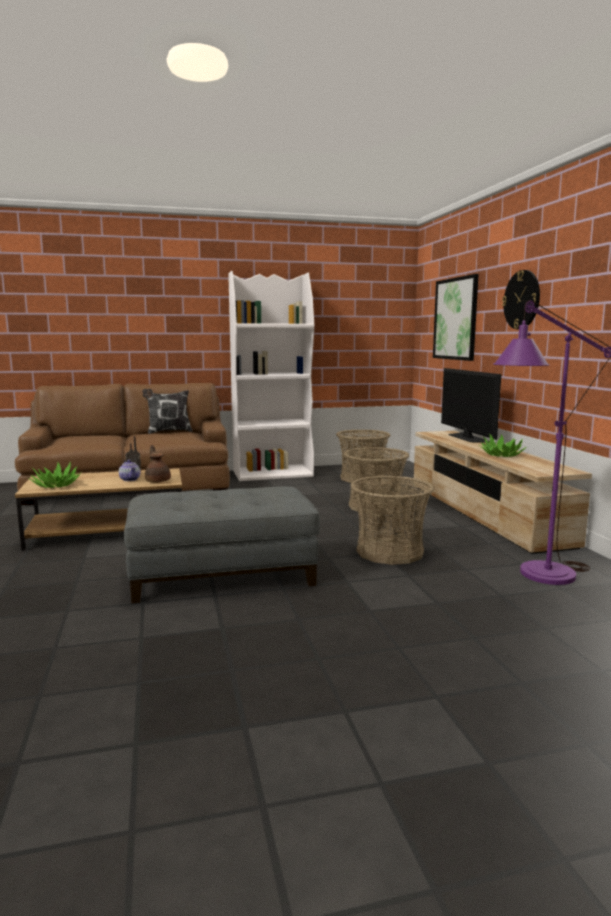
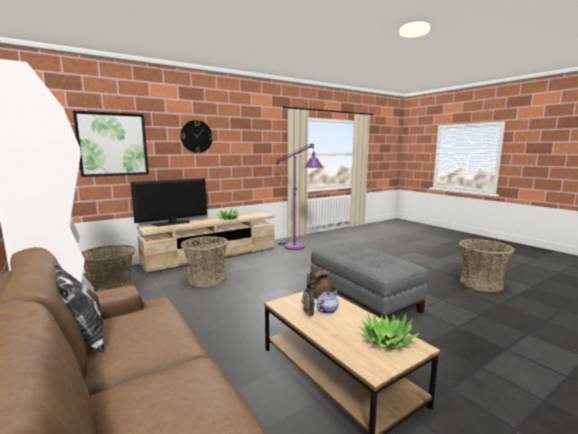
camera: 110 degrees left, 0 degrees up
basket [351,476,434,565] -> basket moved to [459,239,515,292]

